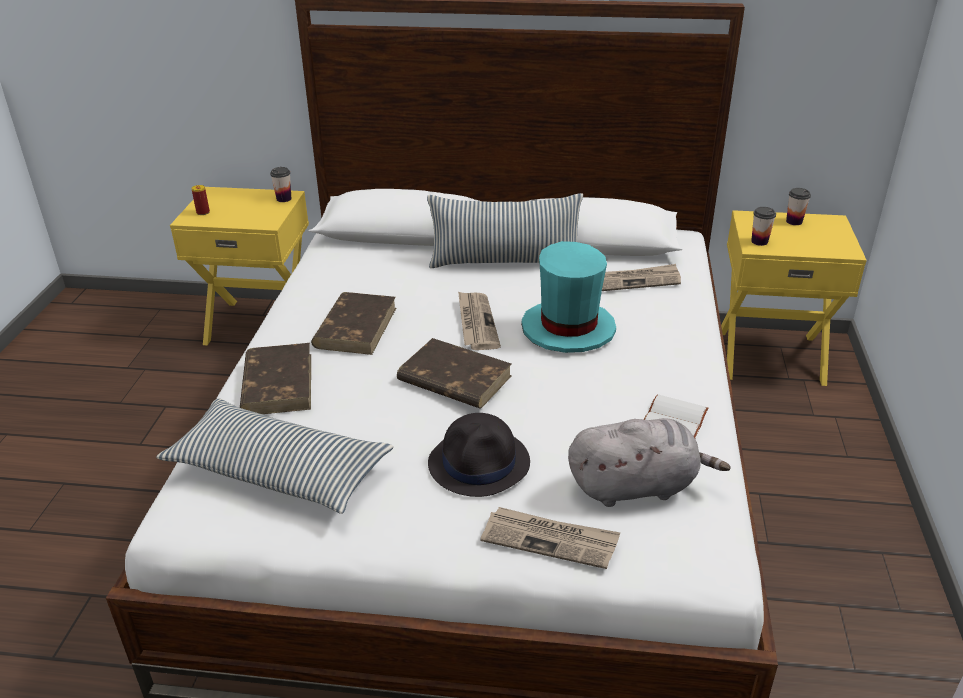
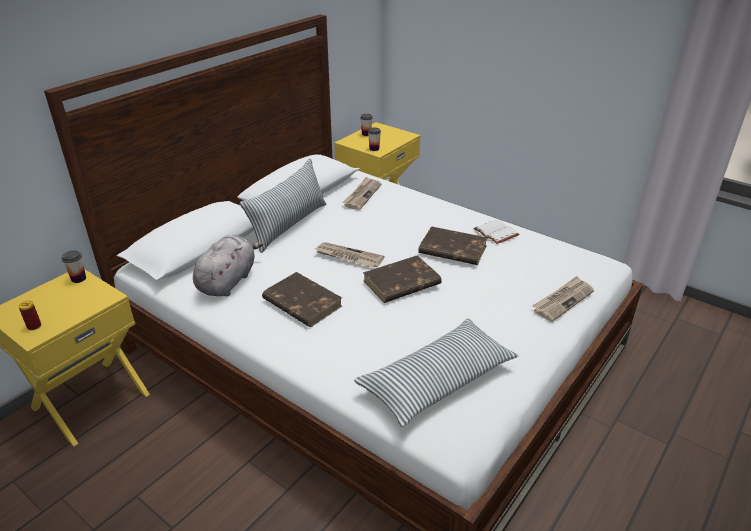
camera: 60 degrees left, 0 degrees up
brown book [240,343,311,414] -> brown book moved to [418,226,487,265]
black hat [428,413,530,497] -> none
turquoise hat [521,241,616,353] -> none
grey plush toy [568,418,731,507] -> grey plush toy moved to [193,235,264,296]

